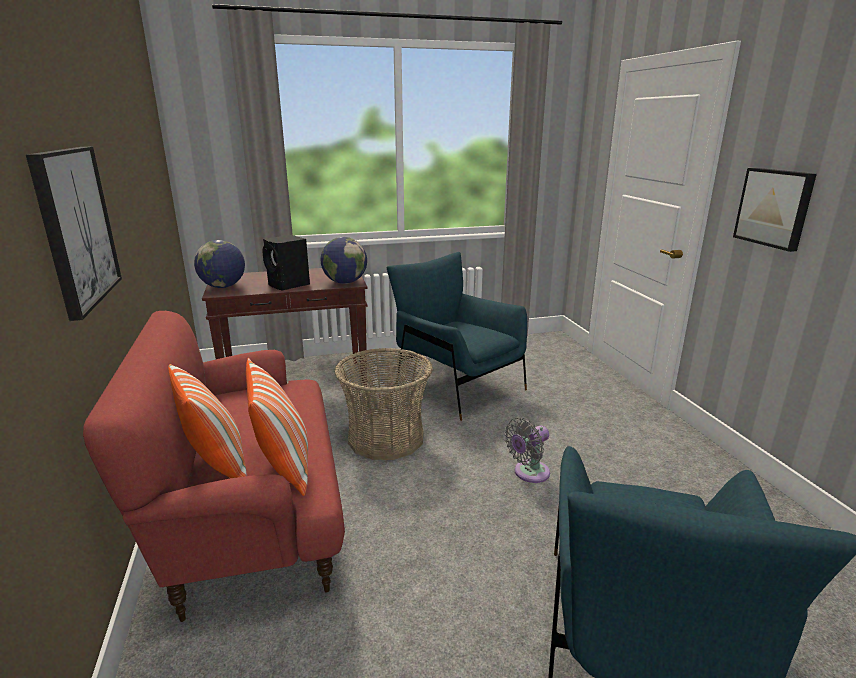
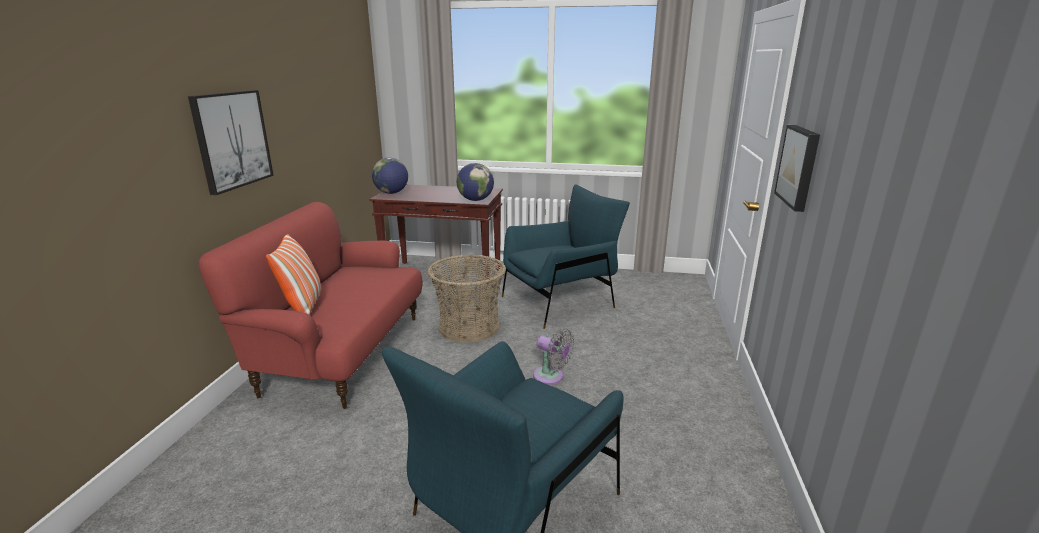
camera: 25 degrees right, 0 degrees up
pillow [246,358,308,496] -> none
black speaker [262,235,310,291] -> none
blue armchair [387,252,527,421] -> blue armchair turned 75 degrees clockwise [502,184,630,329]
grey fan [504,418,550,483] -> grey fan turned 135 degrees counterclockwise [533,328,574,385]

